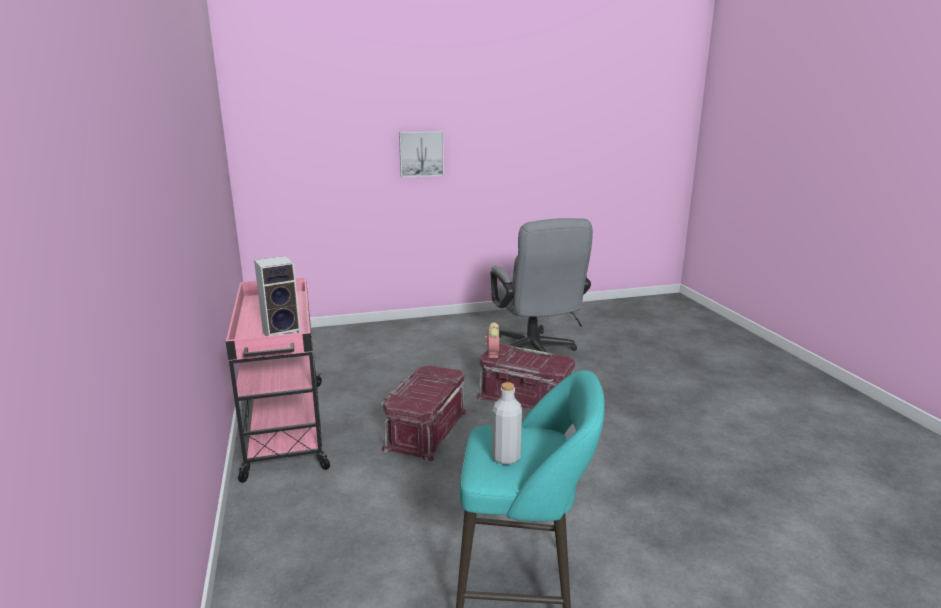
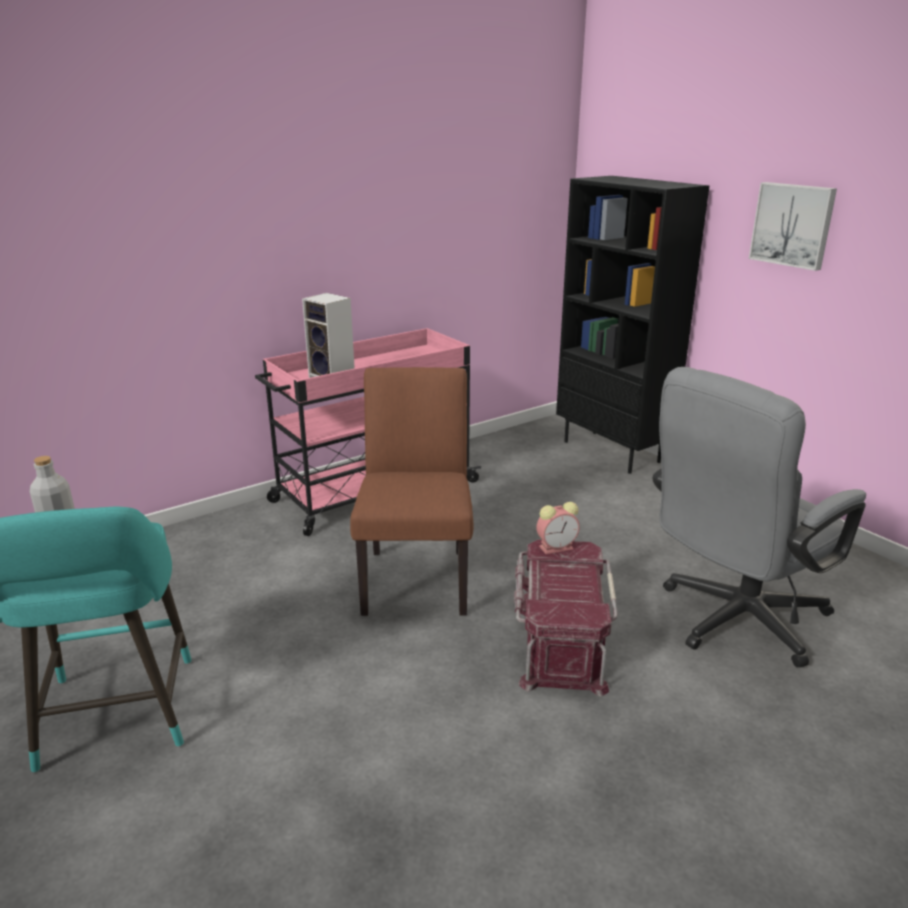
camera: 70 degrees right, 5 degrees up
red storage box [381,365,468,462] -> brown chair [350,367,474,616]
none -> black bookcase [556,176,710,474]

